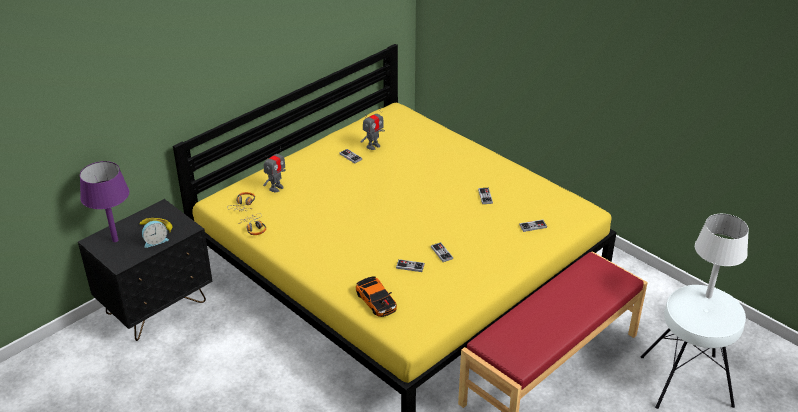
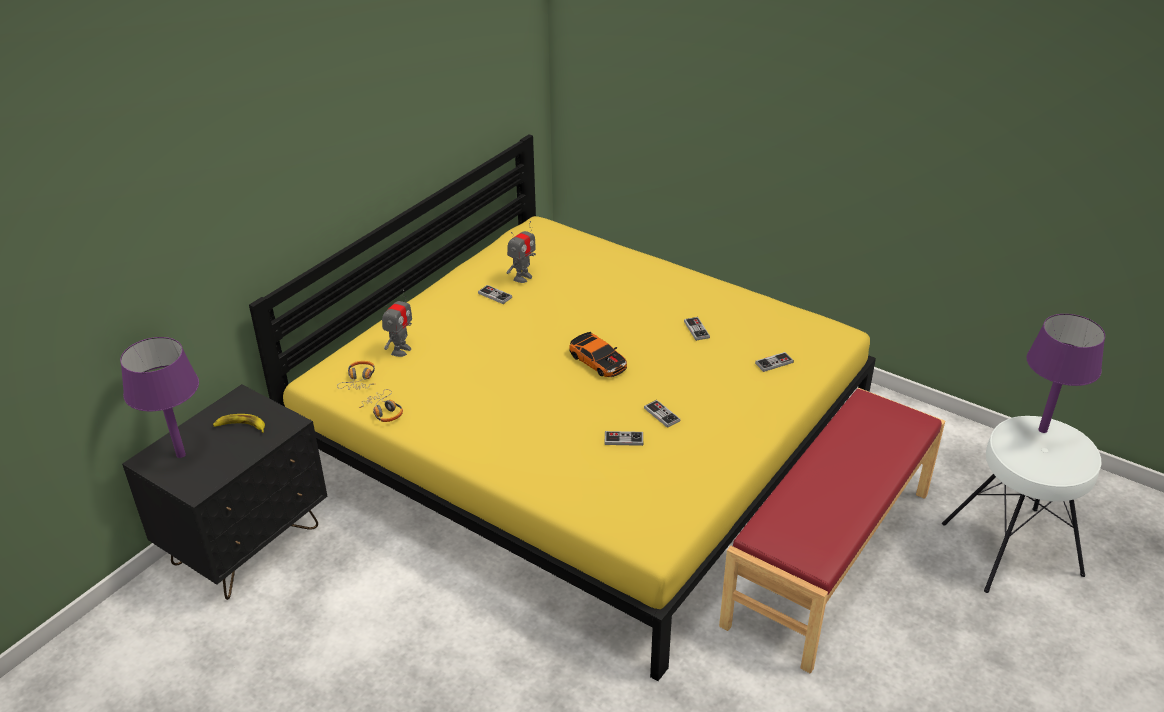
camera: 10 degrees left, 0 degrees up
alarm clock [142,221,169,248] -> none
toy car [356,276,397,317] -> toy car moved to [569,332,627,377]
white table lamp [695,214,749,299] -> purple table lamp [1027,314,1105,433]

